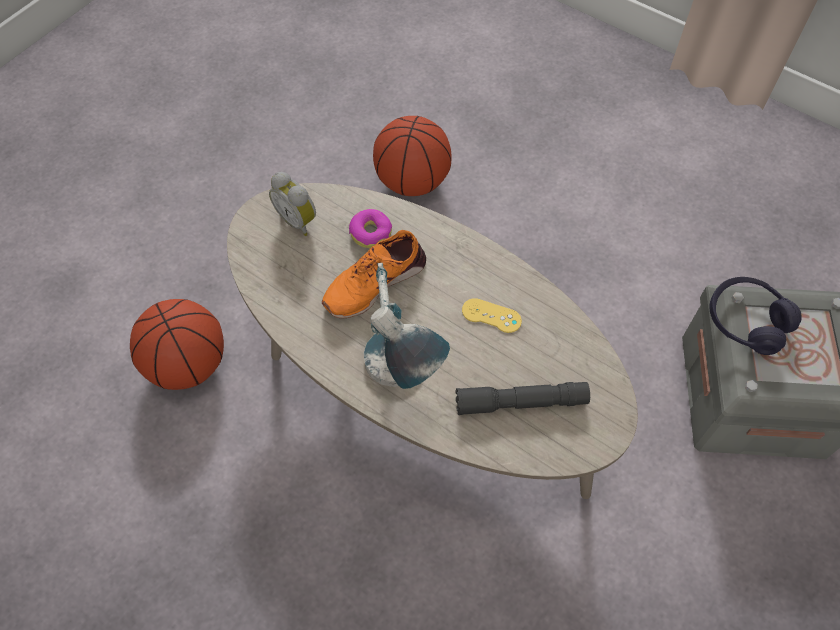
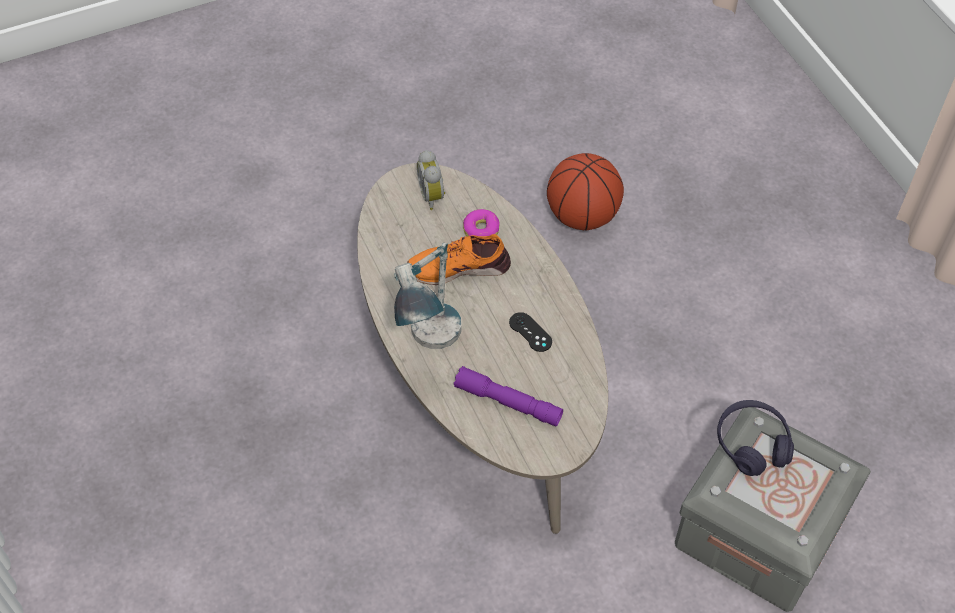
camera: 30 degrees right, 5 degrees down
basketball [130,299,224,390] -> none
grey flashlight [456,382,590,415] -> purple flashlight [454,366,563,427]
yellow game controller [462,298,522,333] -> black game controller [509,312,552,352]

